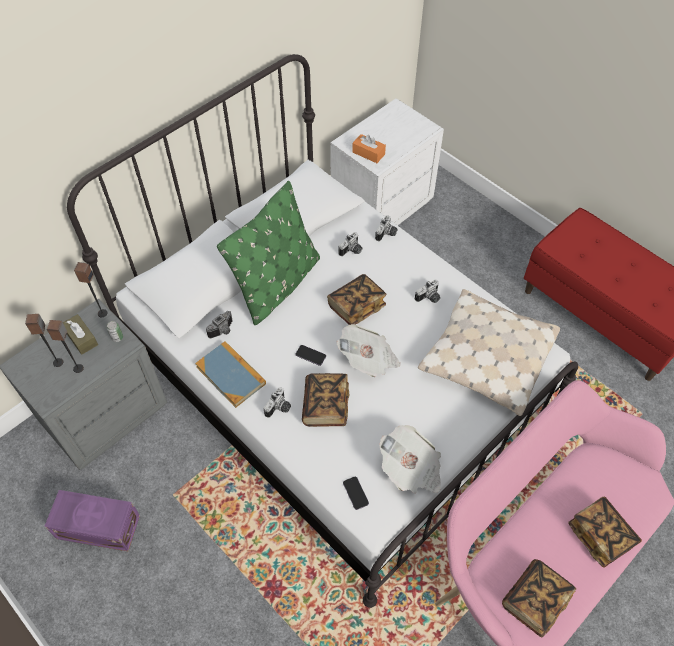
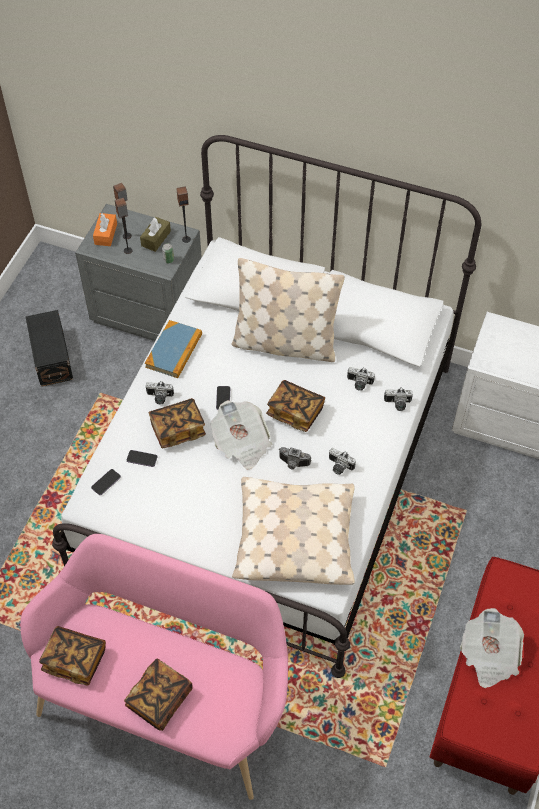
camera: 65 degrees right, 0 degrees up
purple storage box [44,490,140,551] -> black storage box [26,310,73,387]
camera [206,311,232,338] -> camera moved to [279,447,311,469]
green pillow [217,181,320,325] -> beige pillow [231,258,345,362]
orange tissue box [352,134,386,163] -> orange tissue box moved to [93,213,117,246]
newspaper [379,425,441,494] -> newspaper moved to [460,608,524,688]
none -> phone [127,450,157,467]

